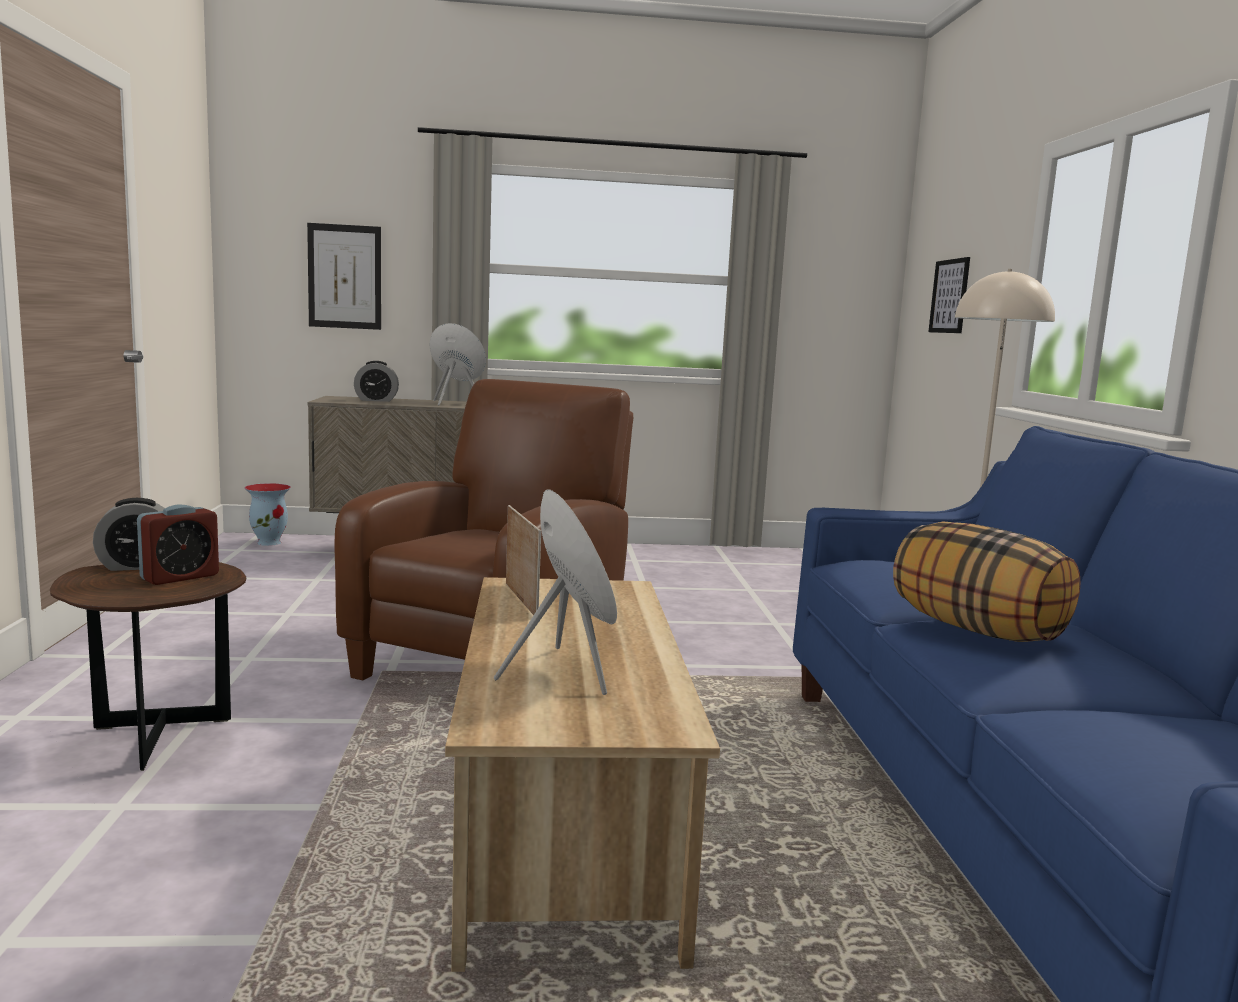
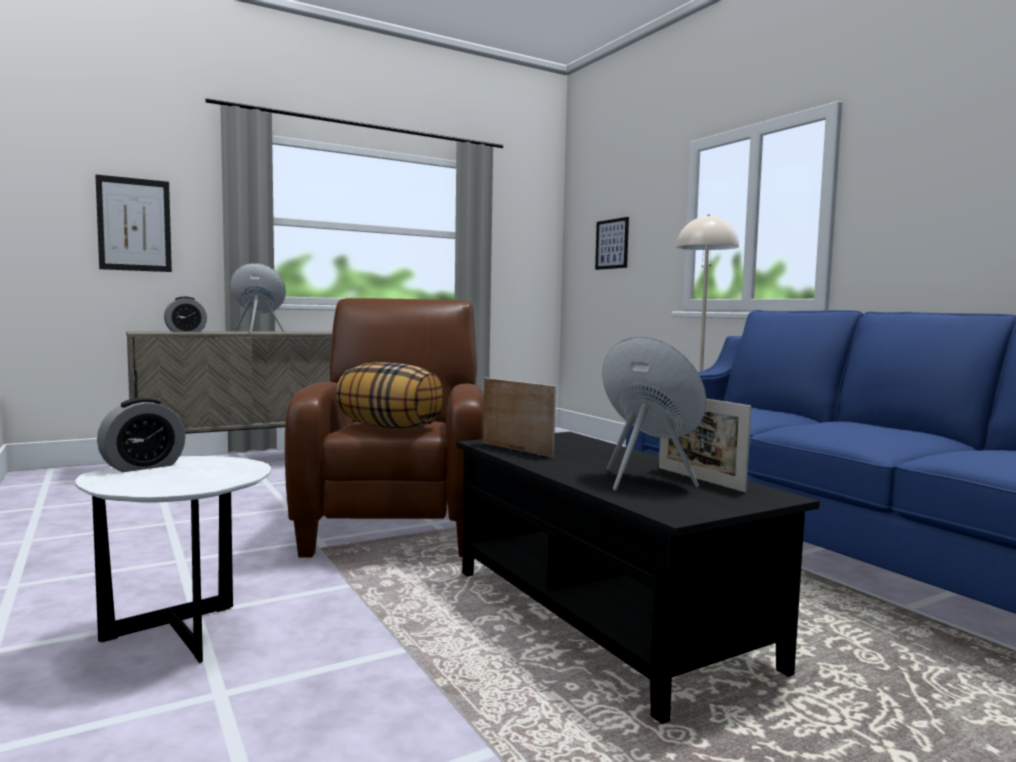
camera: 25 degrees left, 5 degrees down
brown side table [50,562,246,771] -> white side table [75,456,271,663]
alarm clock [137,505,219,585] -> none
vase [245,483,291,546] -> none
beige coffee table [445,577,720,972] -> black coffee table [456,432,820,724]
pillow [893,521,1080,642] -> pillow moved to [336,362,444,429]
none -> picture frame [659,399,751,492]

